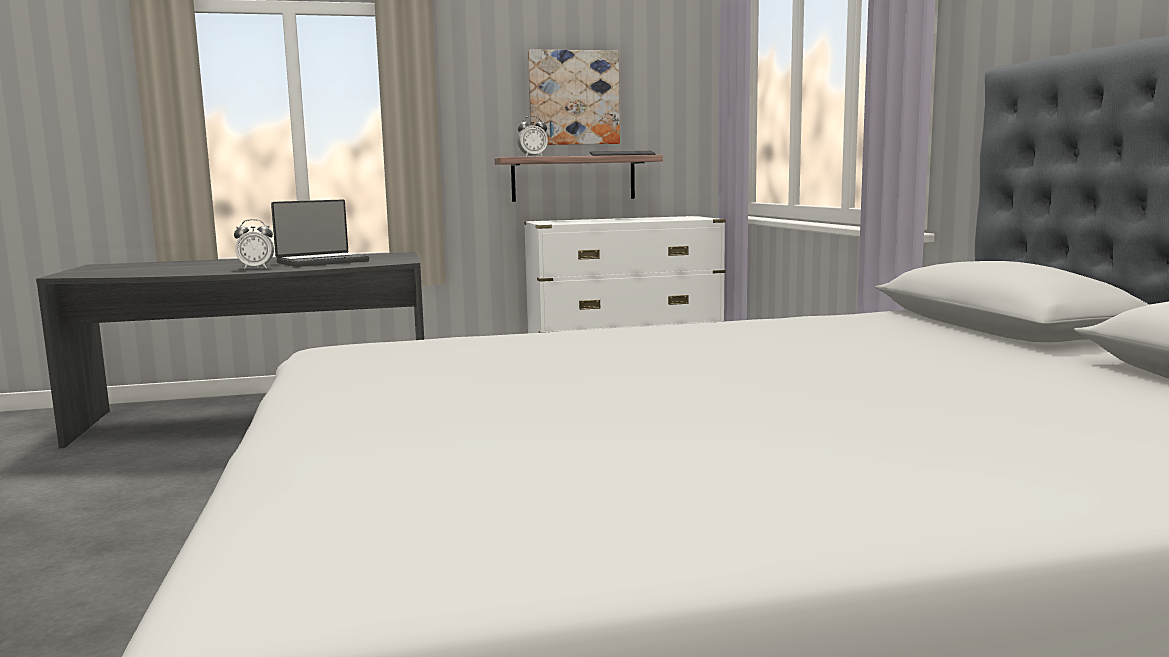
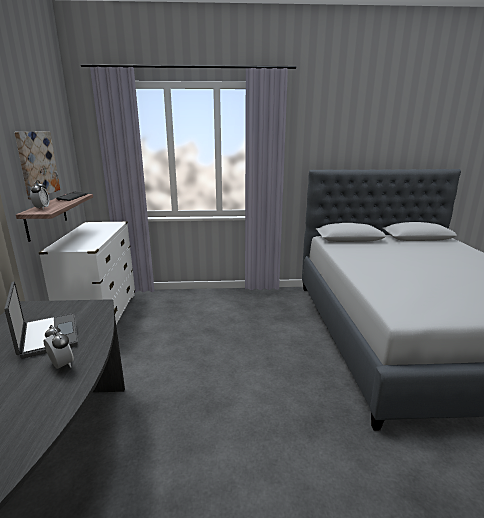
camera: 80 degrees left, 10 degrees up
alarm clock [234,219,274,269] -> alarm clock turned 45 degrees counterclockwise [44,325,74,369]

